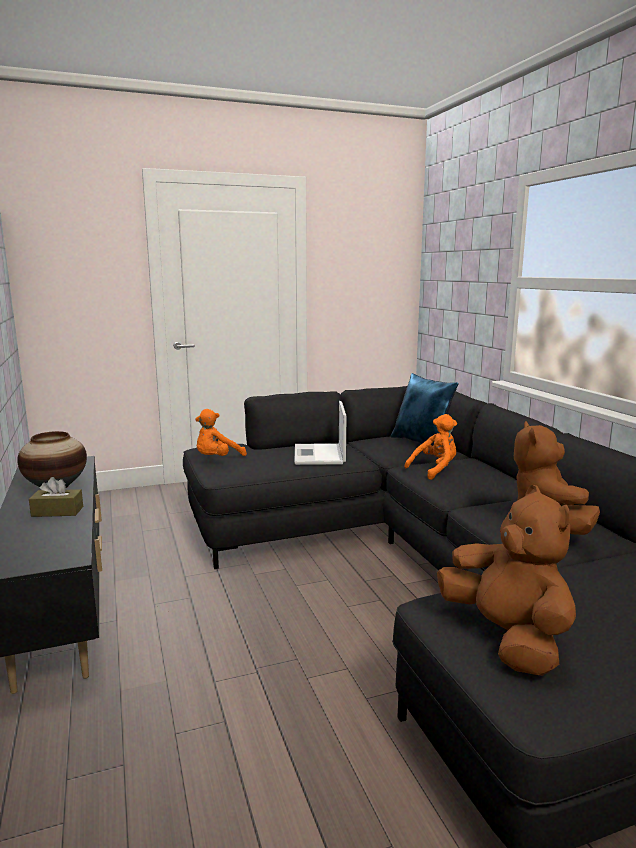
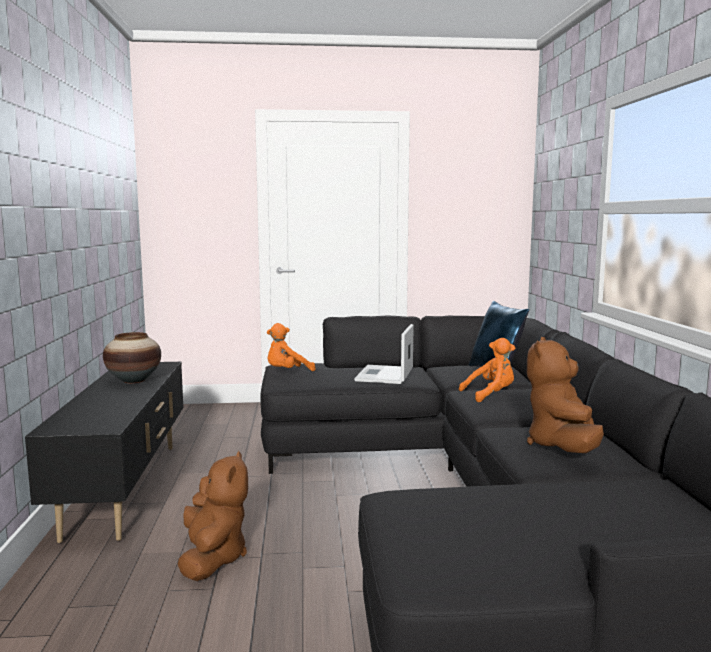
camera: 15 degrees right, 5 degrees down
brown tissue box [29,477,83,517] -> none
brown plush toy [437,485,576,676] -> brown plush toy moved to [178,451,248,581]

